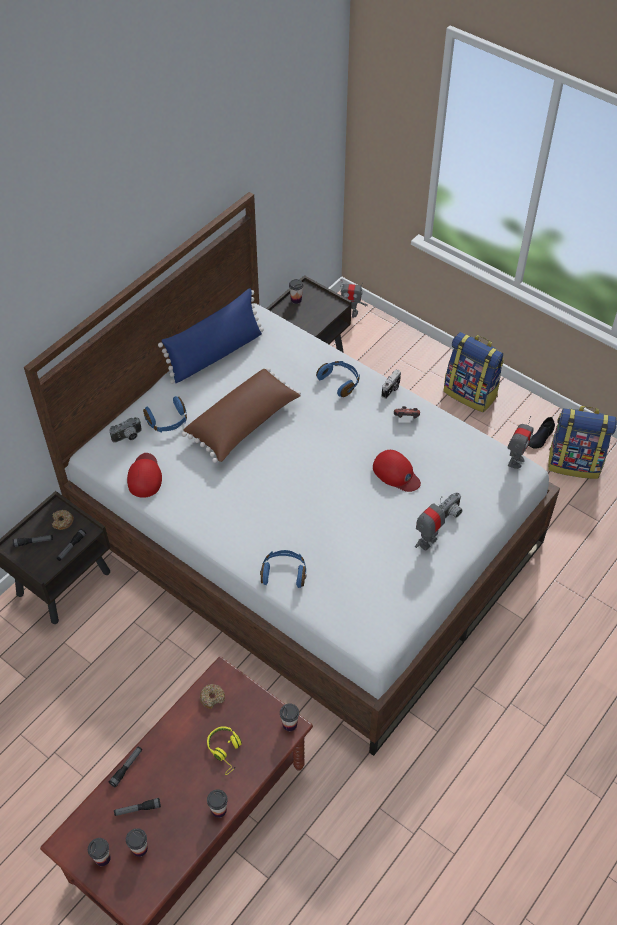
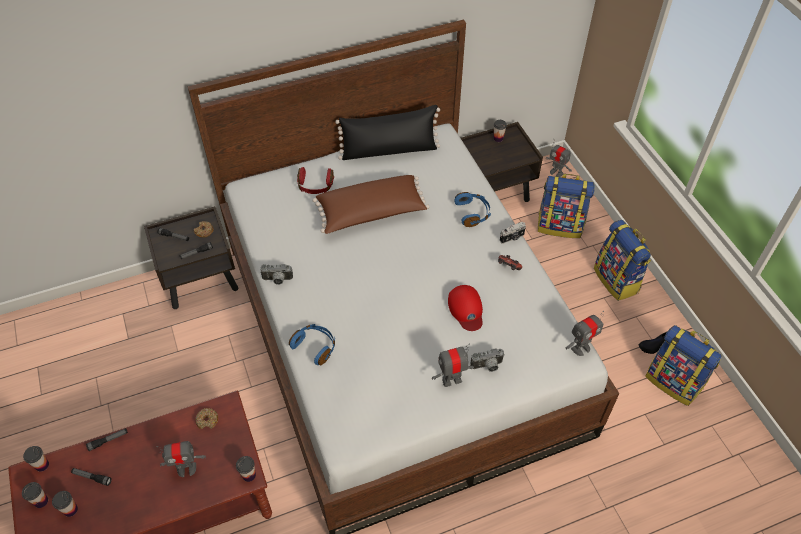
camera: 30 degrees right, 0 degrees up
camera [109,417,142,443] -> camera moved to [260,264,293,285]
red cap [127,453,162,498] -> none
blue headphones [143,396,187,432] -> red headphones [297,167,334,194]
blue pillow [158,288,264,384] -> black pillow [335,105,440,160]
yellow headphones [207,726,242,775] -> toy robot [156,441,206,477]
cup [207,789,228,818] -> cup moved to [23,446,49,472]
none -> backpack [538,174,595,238]

